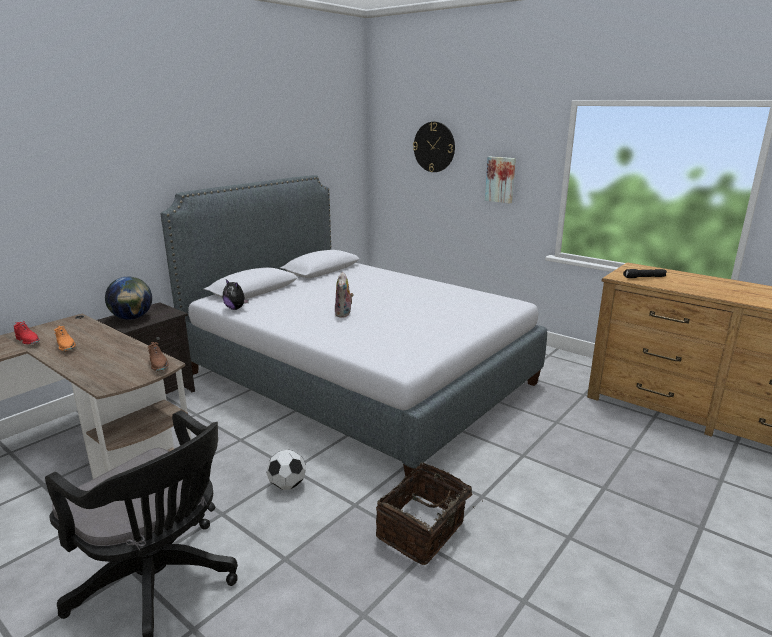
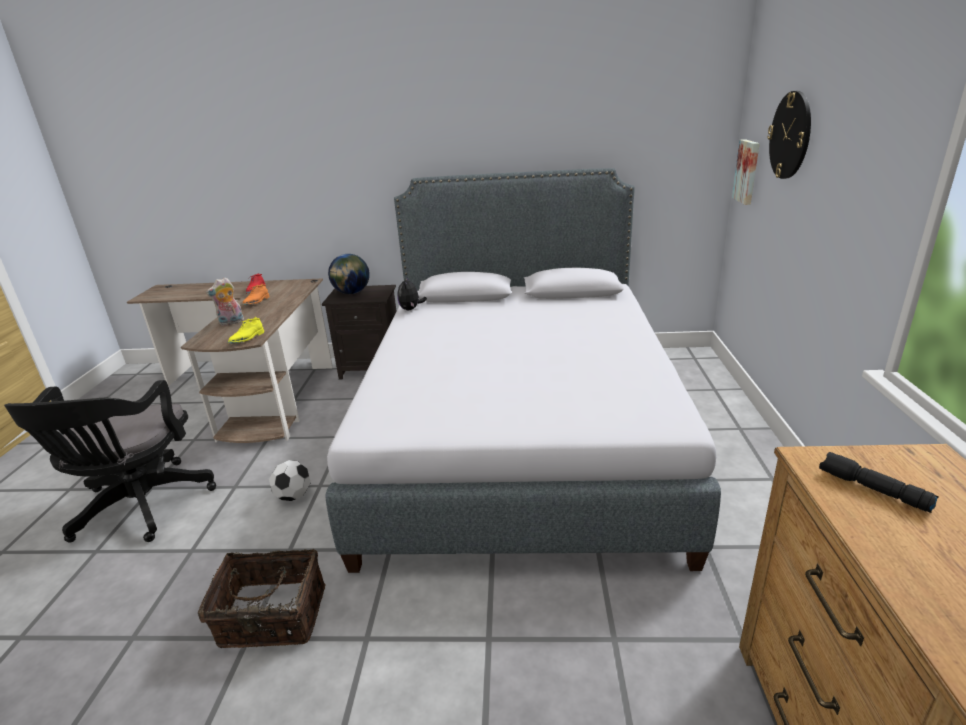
camera: 55 degrees right, 5 degrees up
brown shoe [147,342,169,371] -> yellow shoe [228,317,264,344]
plush toy [335,272,354,318] -> plush toy moved to [206,277,244,326]
picture [485,157,516,204] -> picture moved to [732,139,760,205]

